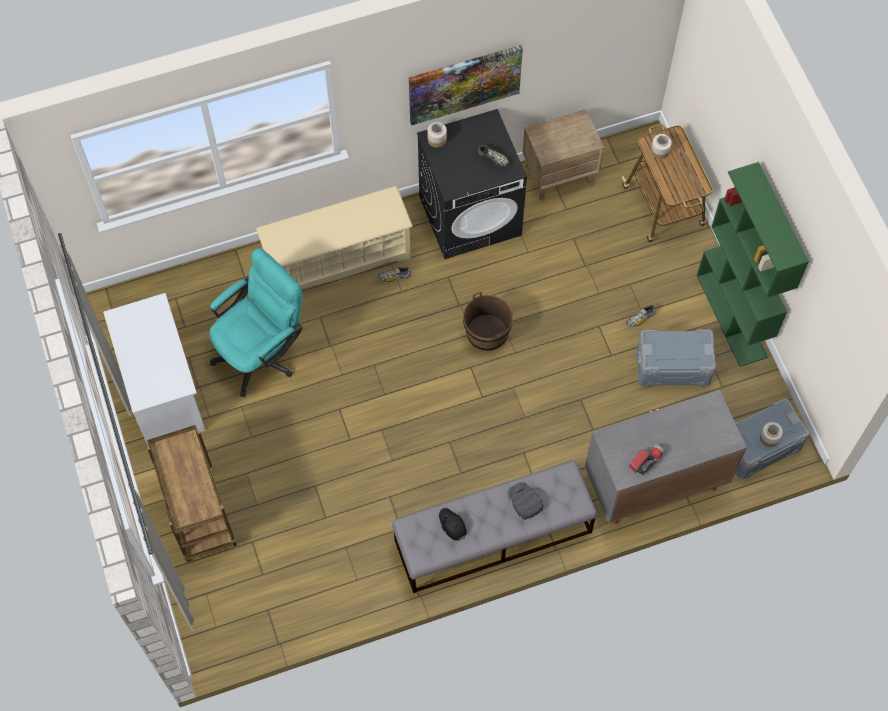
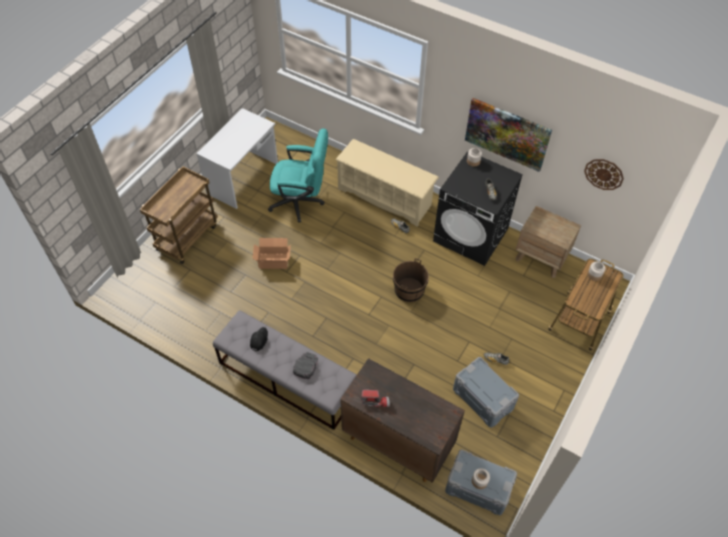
camera: 50 degrees right, 10 degrees down
grey cabinet [585,390,747,524] -> brown cabinet [340,358,465,483]
green bookcase [697,162,809,367] -> none
none -> cardboard box [252,238,291,269]
none -> wall clock [584,159,624,190]

